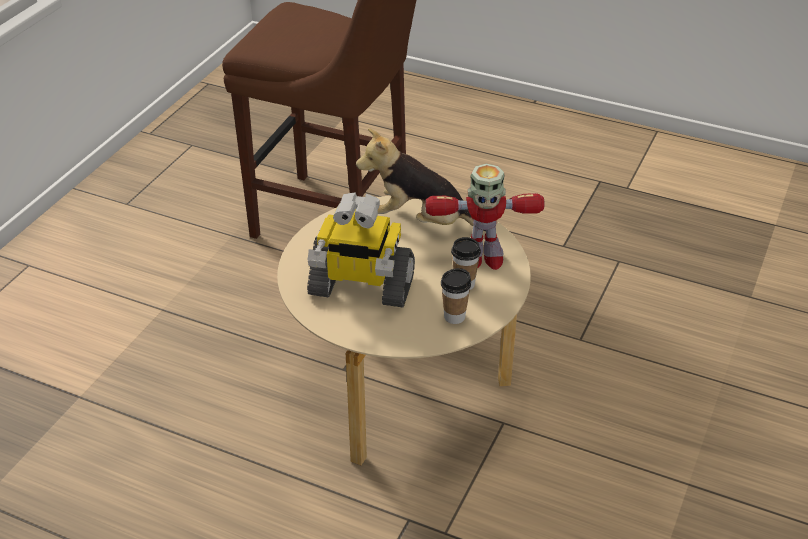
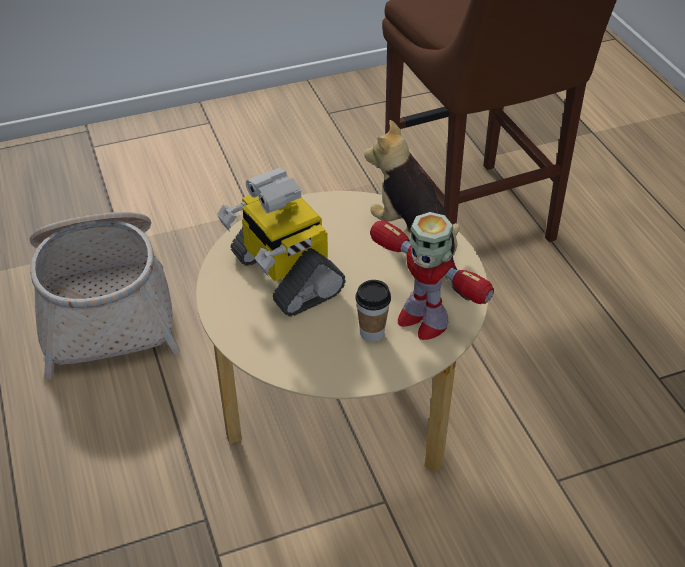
camera: 45 degrees right, 5 degrees up
cup [441,268,471,324] -> none
none -> basket [30,212,180,380]

